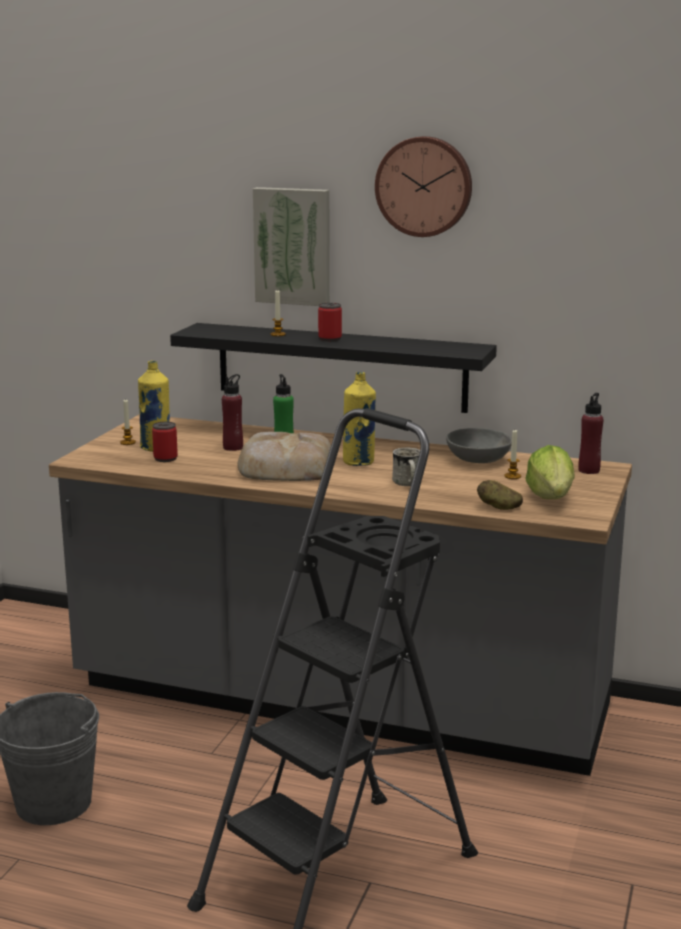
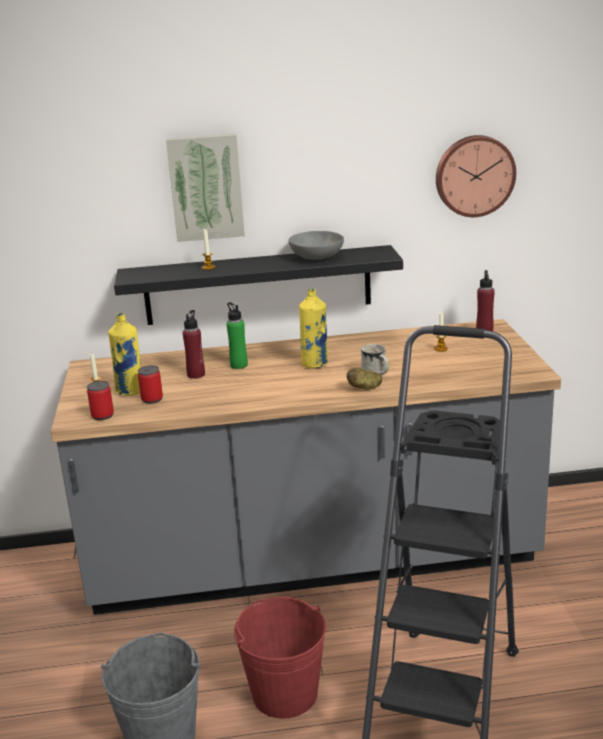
camera: 25 degrees left, 5 degrees up
bread [237,432,331,481] -> none
can [318,303,342,341] -> can moved to [87,381,114,420]
wall clock [375,136,472,237] -> wall clock moved to [436,135,516,217]
grey bowl [446,428,512,463] -> grey bowl moved to [289,231,344,260]
potato [477,480,523,510] -> potato moved to [347,368,382,390]
lettuce [525,445,574,499] -> none
none -> red bucket [234,597,326,719]

